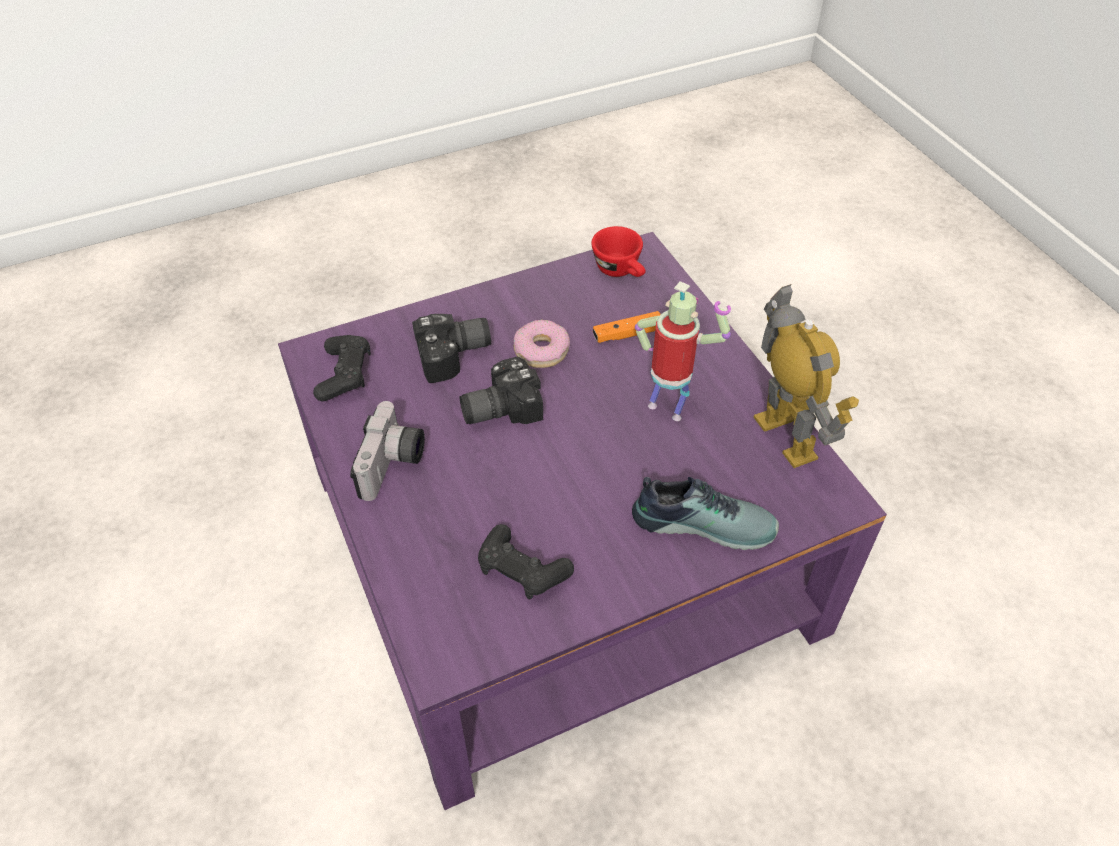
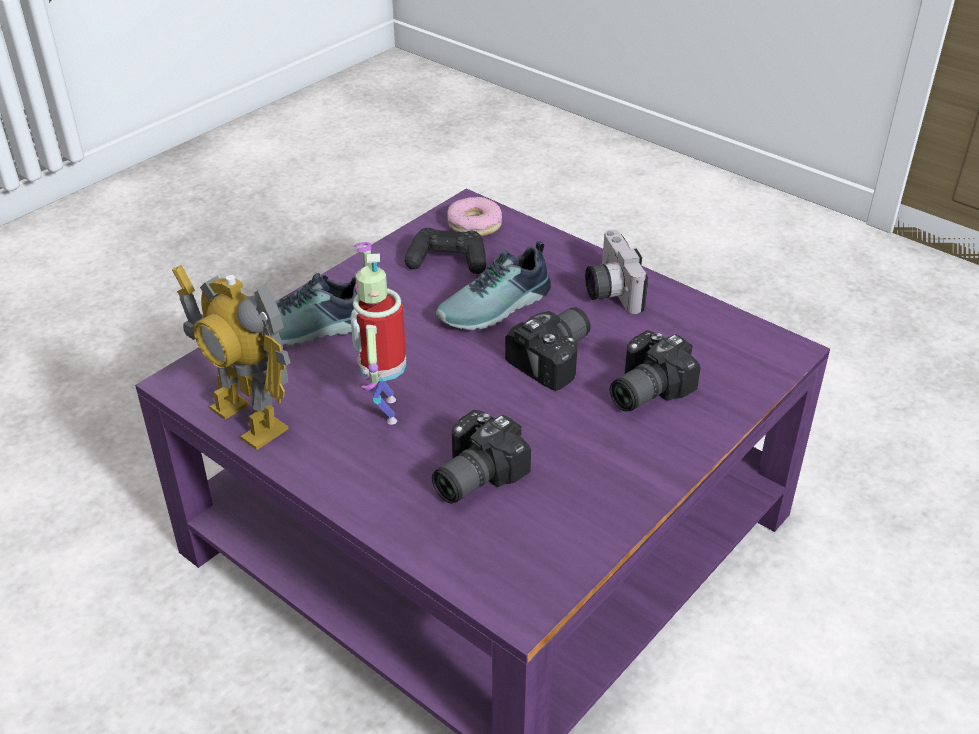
camera: 155 degrees right, 10 degrees down
black game controller [313,335,371,401] -> none
donut [514,320,570,368] -> donut moved to [447,197,502,236]
red cup [591,226,646,277] -> none
orange game controller [593,311,661,343] -> camera [432,410,531,503]
toy robot [635,281,731,421] -> toy robot turned 75 degrees clockwise [350,242,406,425]
none -> shoe [435,241,551,330]

